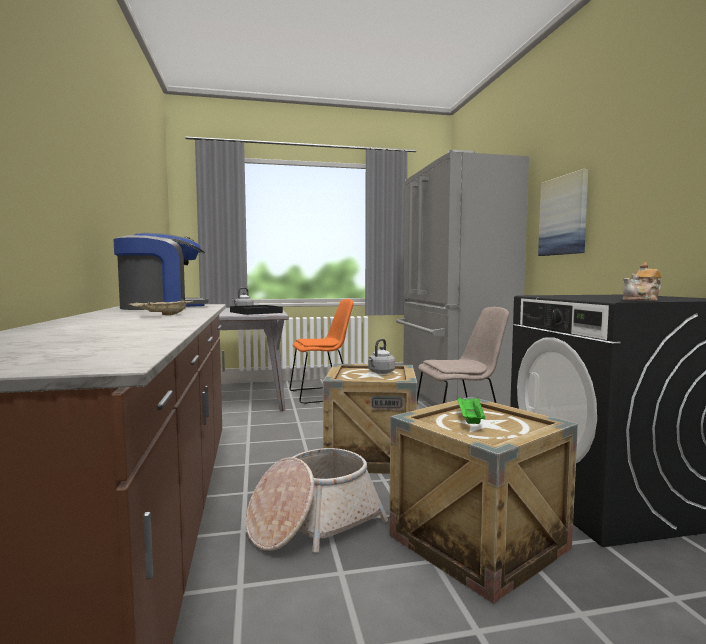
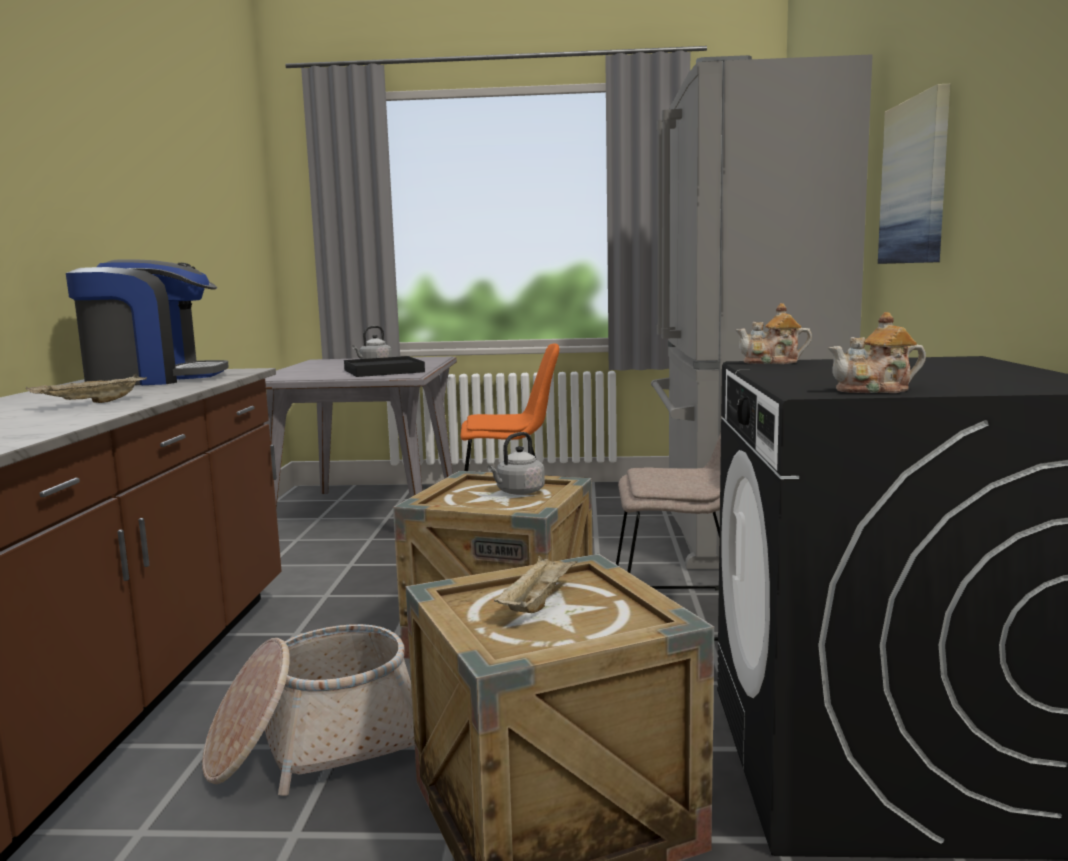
camera: 15 degrees right, 5 degrees up
green tray [457,397,485,424] -> beige tray [493,556,578,613]
none -> teapot [735,303,812,364]

